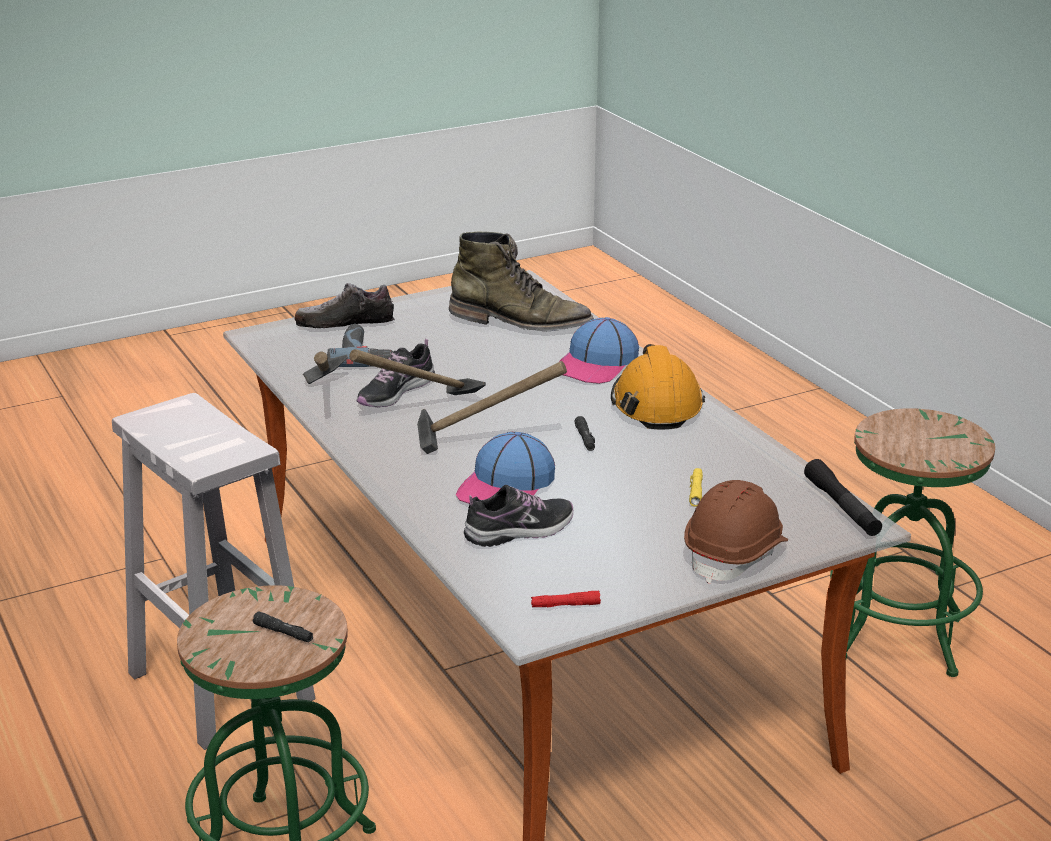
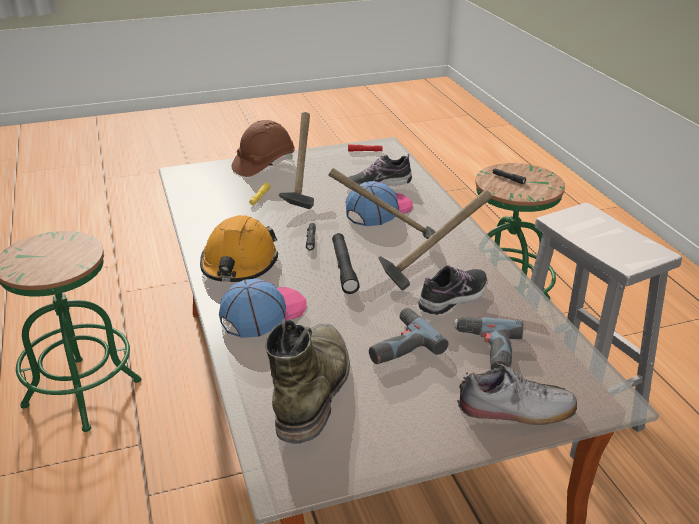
camera: 170 degrees left, 5 degrees up
hammer [303,352,348,384] -> hammer moved to [279,112,314,209]
green boot [449,231,594,331] -> green boot turned 75 degrees clockwise [265,319,350,444]
black flashlight [804,459,882,536] -> black flashlight moved to [332,233,360,294]
none -> power drill [369,308,449,364]

